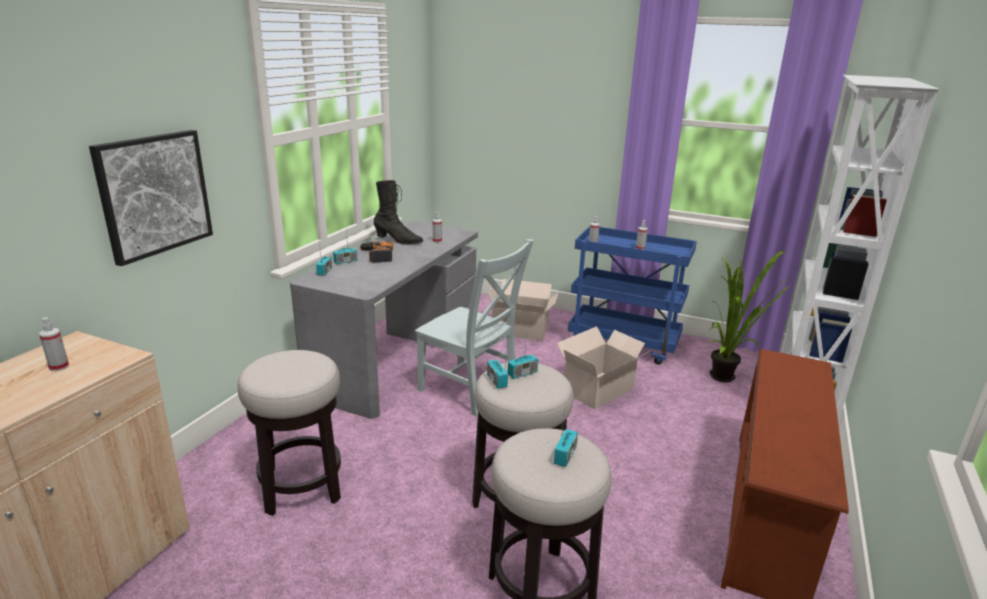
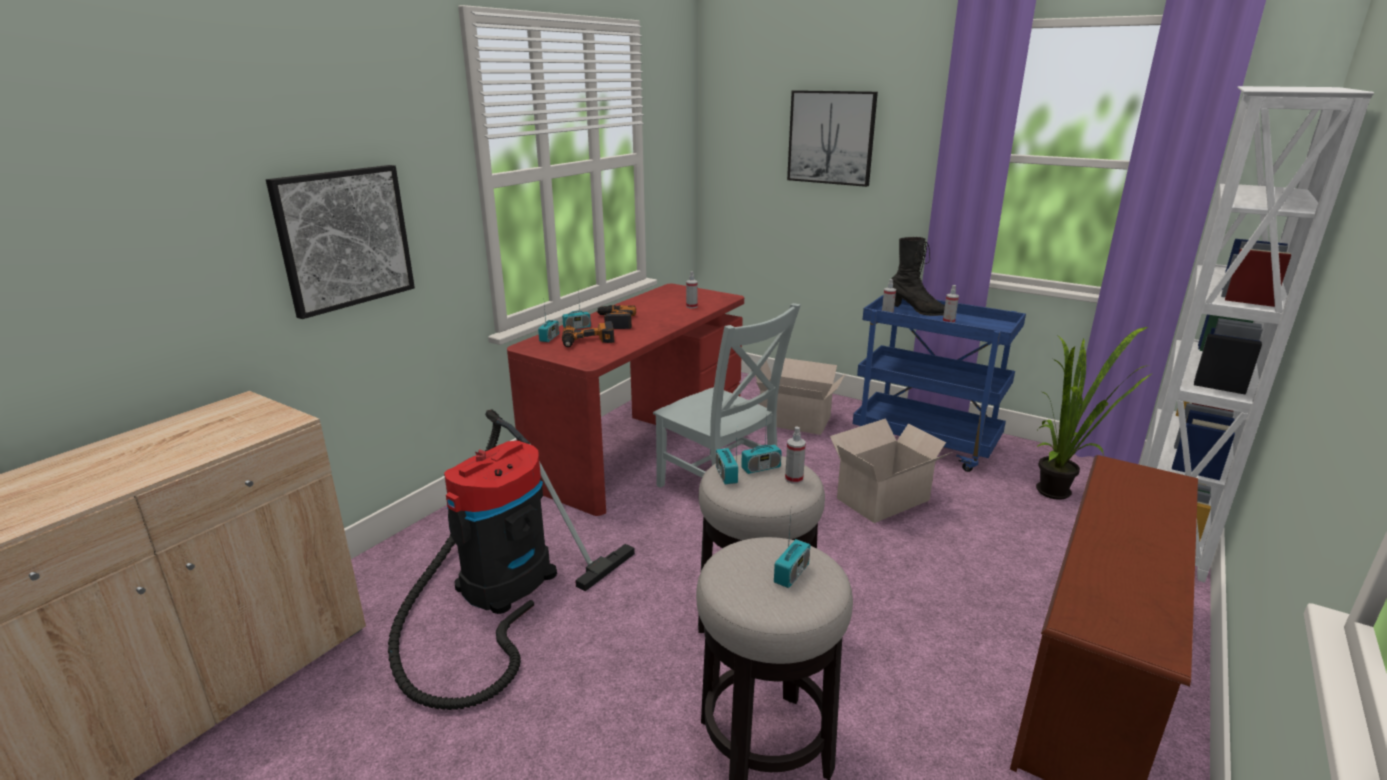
camera: 10 degrees right, 0 degrees up
spray bottle [39,317,69,371] -> spray bottle moved to [785,426,806,484]
stool [237,350,341,516] -> vacuum cleaner [388,409,635,710]
grey desk [290,221,478,419] -> red desk [507,284,744,516]
black boot [374,180,423,245] -> black boot moved to [892,237,945,316]
none -> power drill [562,321,615,347]
none -> picture [787,90,878,187]

